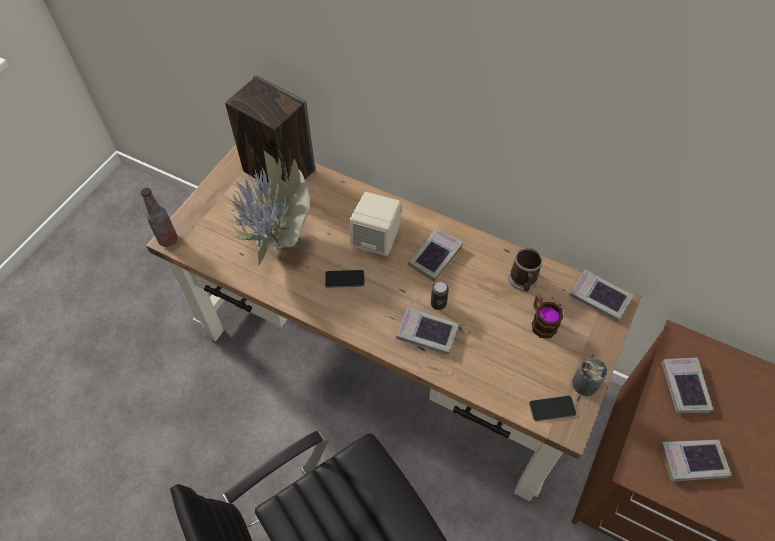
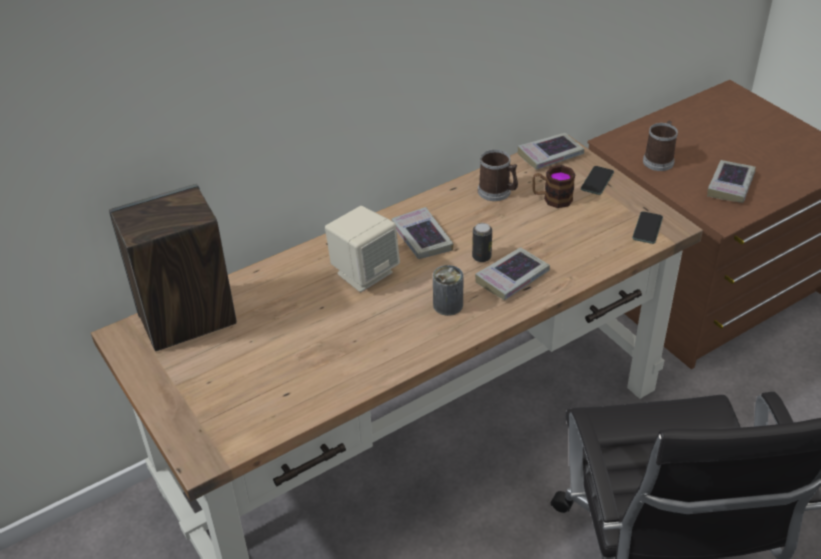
camera: 60 degrees left, 15 degrees down
bottle [140,188,178,247] -> none
potted plant [199,147,309,265] -> none
phone [325,270,365,288] -> phone moved to [581,166,614,195]
can [572,357,608,396] -> can moved to [433,265,464,316]
book [662,358,713,413] -> mug [643,121,678,171]

